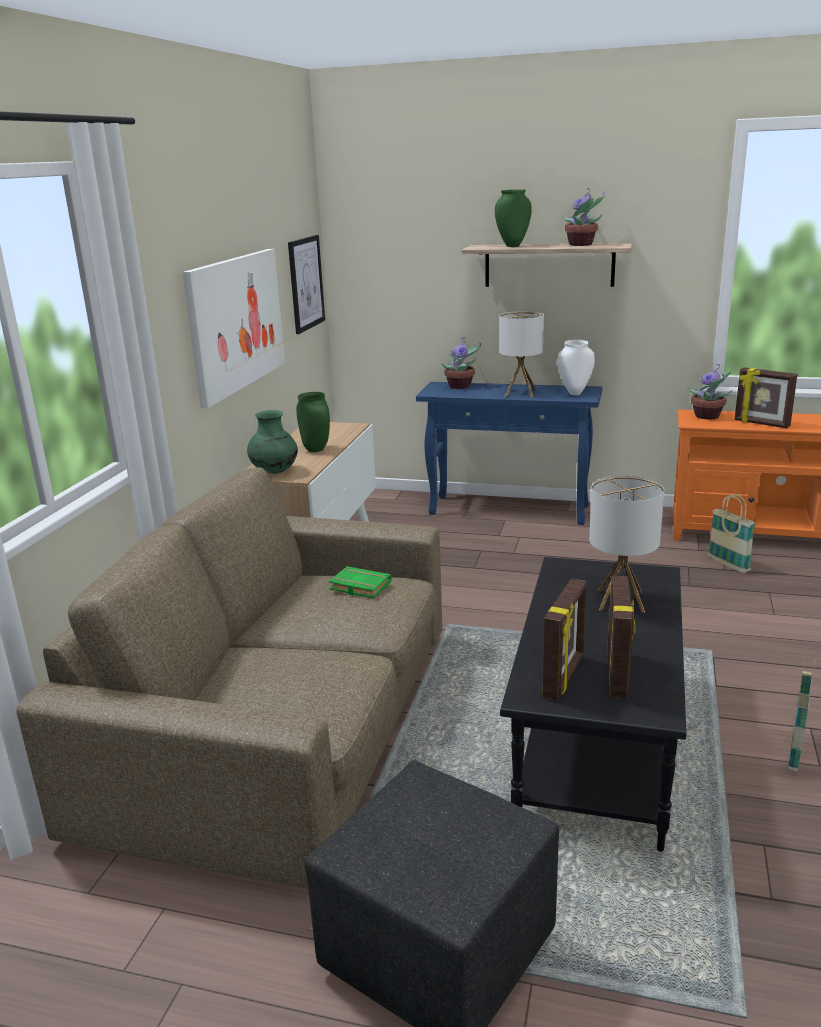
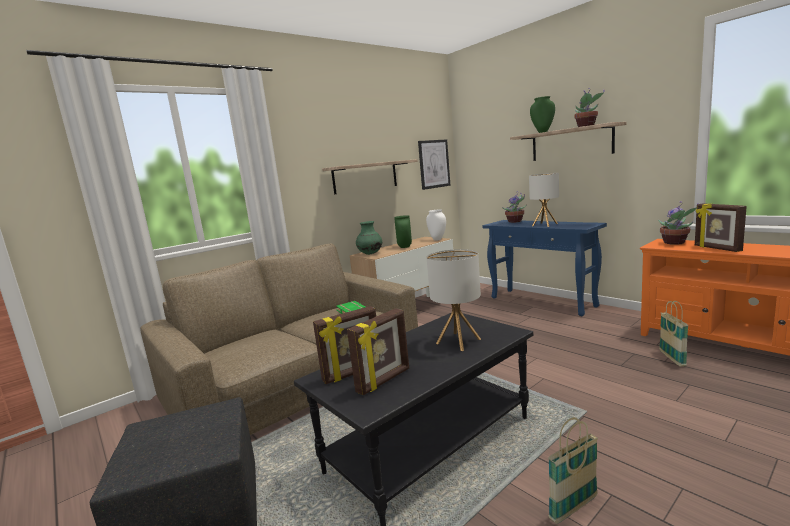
camera: 35 degrees right, 10 degrees down
picture [182,249,285,408] -> shelf [322,159,418,194]
white vase [557,340,595,395] -> white vase moved to [426,209,446,241]

